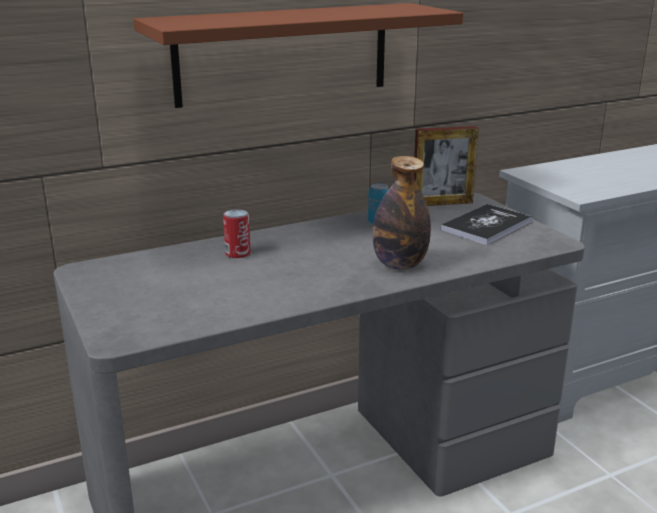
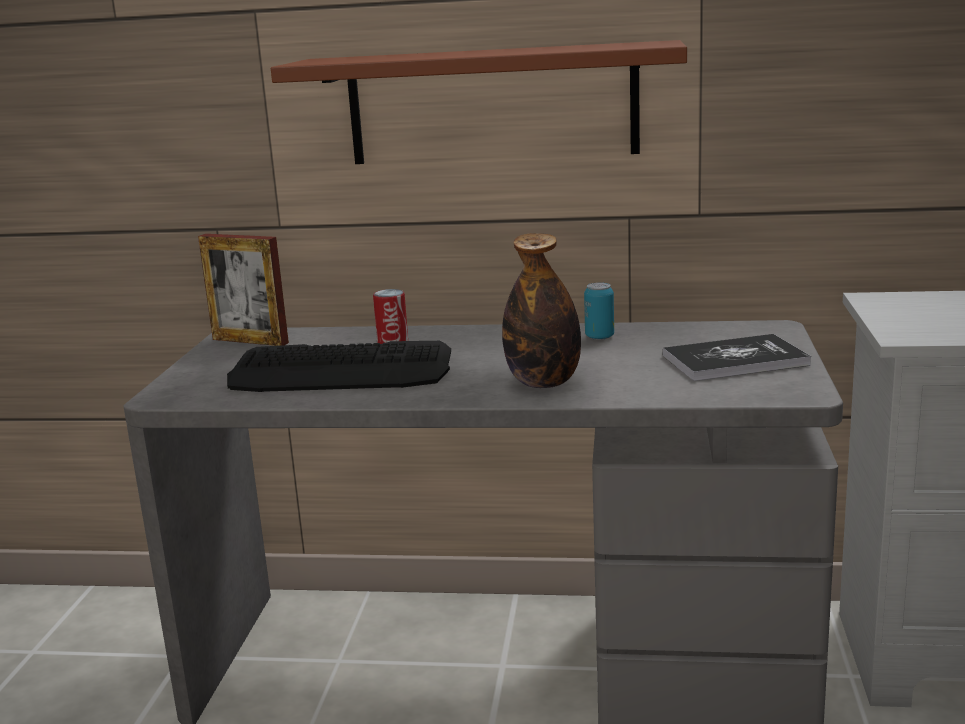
camera: 35 degrees right, 5 degrees down
picture frame [414,126,479,206] -> picture frame moved to [198,234,289,346]
none -> keyboard [227,341,451,392]

